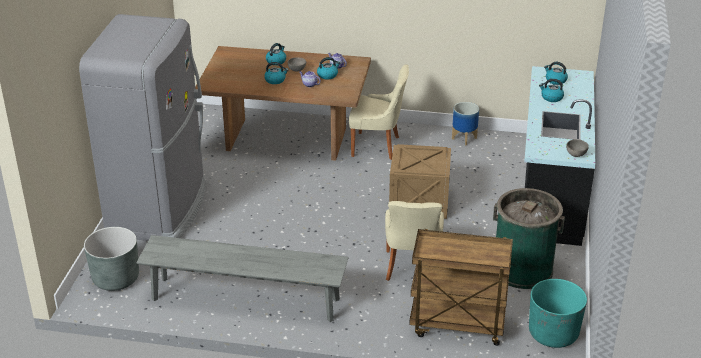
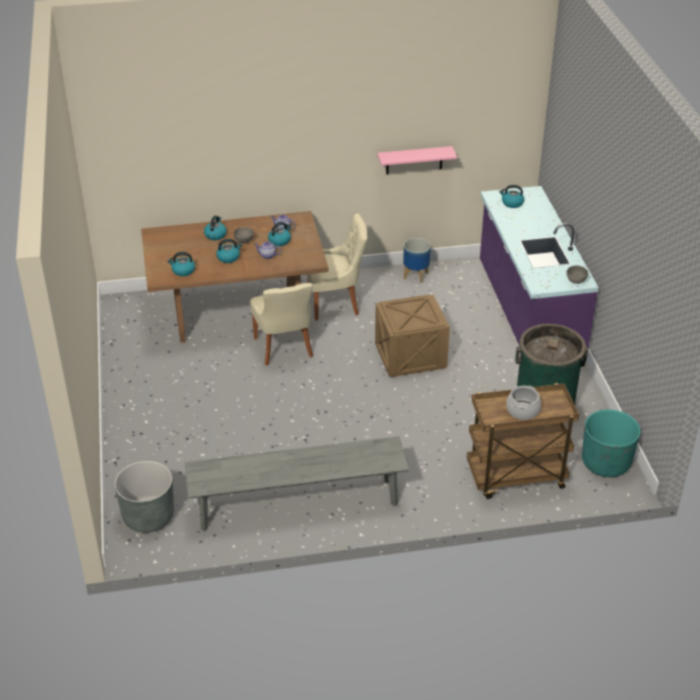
camera: 20 degrees left, 5 degrees up
grey fridge [79,14,206,241] -> none
beige chair [385,201,444,281] -> beige chair moved to [250,283,313,365]
black counter [524,66,595,246] -> purple counter [480,186,599,367]
kettle [539,79,564,102] -> kettle moved to [167,252,195,276]
none -> pink shelf [377,146,457,174]
none -> cooking pot [506,385,541,420]

